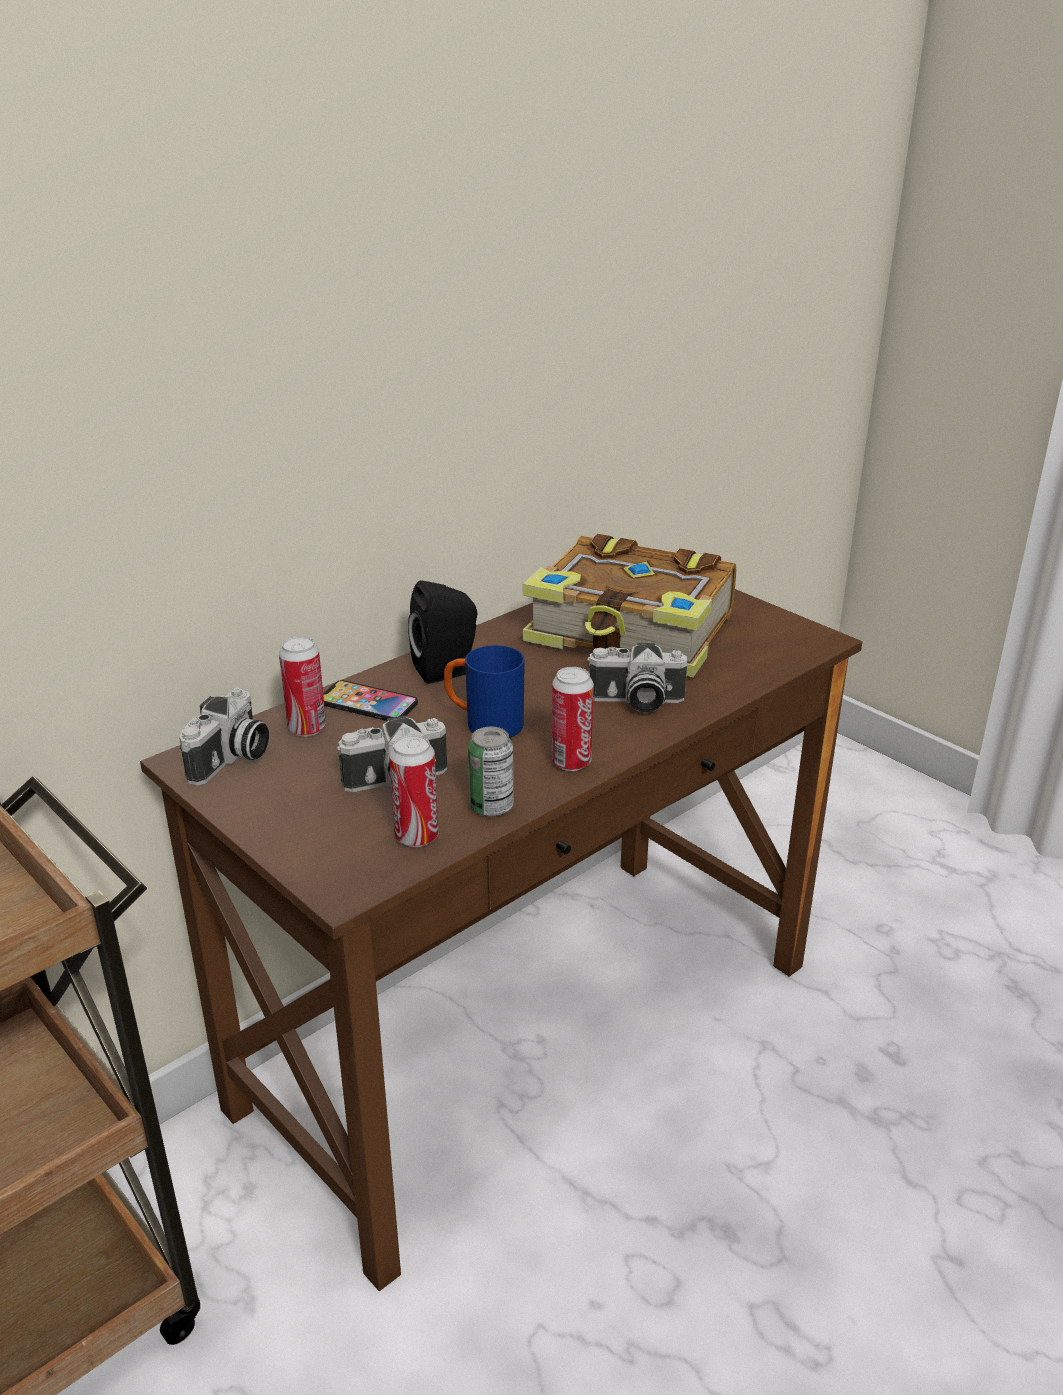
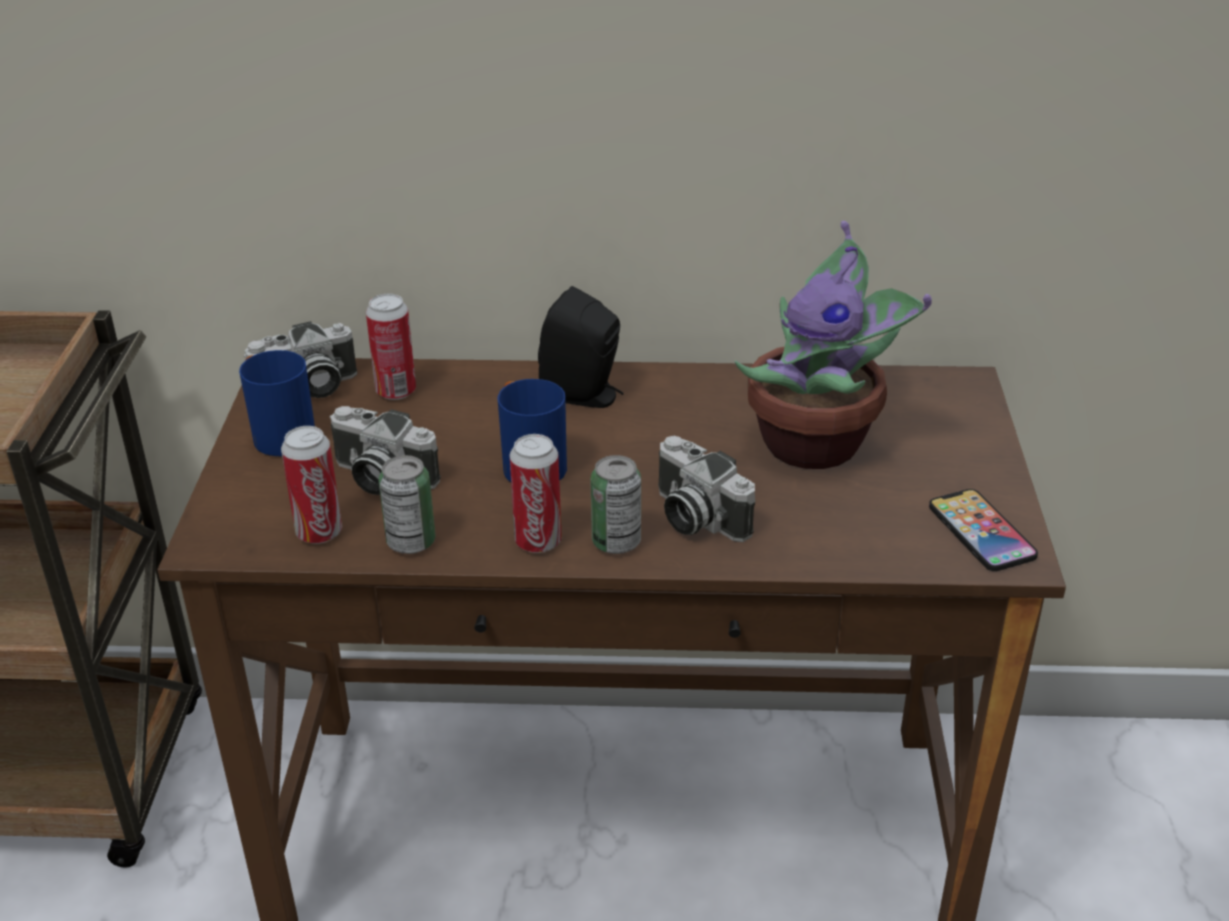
camera: 45 degrees right, 5 degrees up
phone [323,680,418,721] -> phone moved to [929,489,1038,571]
book [523,534,736,677] -> potted plant [735,221,932,469]
none -> blue mug [239,350,315,456]
none -> can [590,455,641,554]

